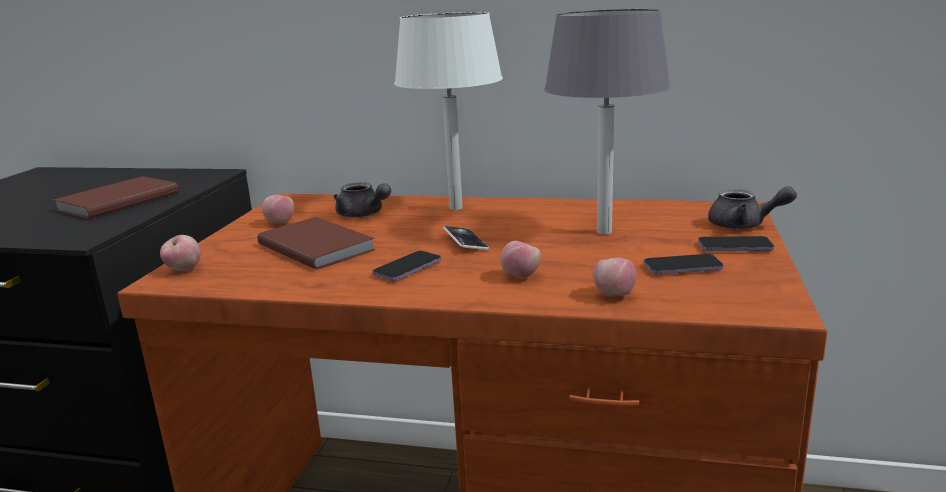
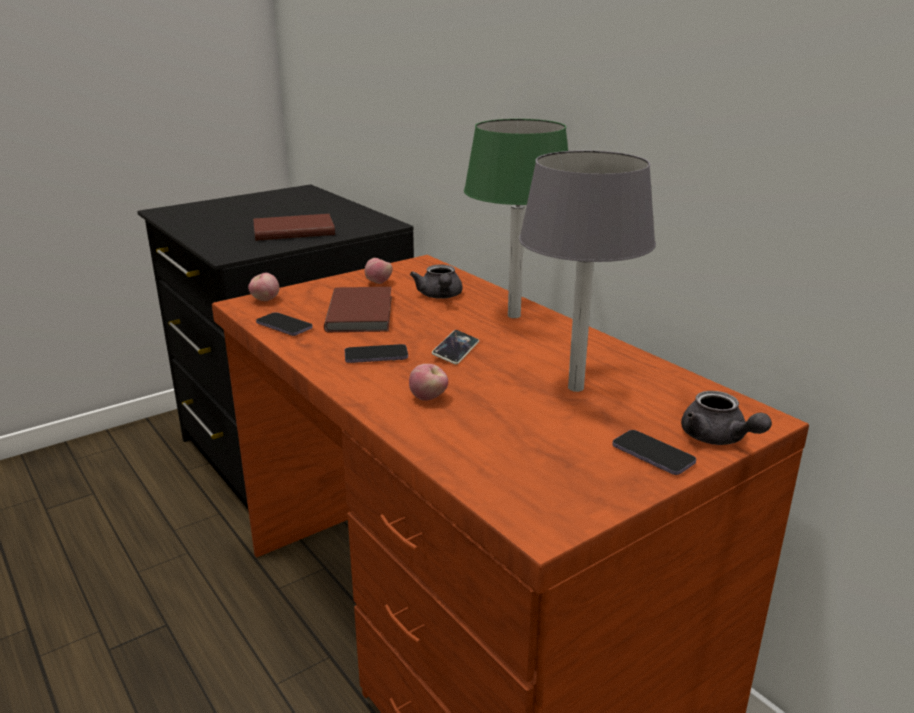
camera: 40 degrees right, 5 degrees up
white table lamp [394,12,503,210] -> green table lamp [464,119,568,318]
apple [593,257,636,297] -> none
phone [644,254,723,274] -> phone moved to [256,312,313,336]

